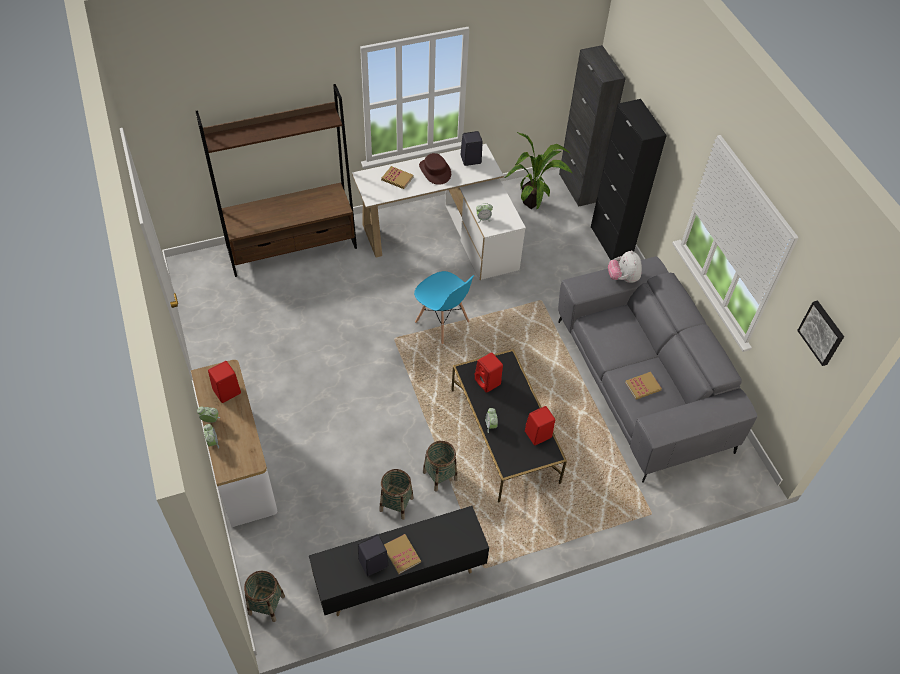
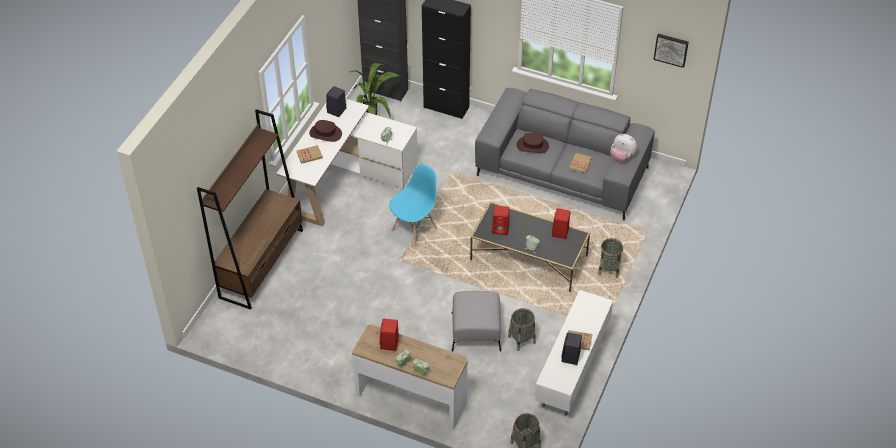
camera: 45 degrees left, 5 degrees down
black tv stand [309,506,489,616] -> white tv stand [535,290,613,415]
blue chair [414,271,474,344] -> blue chair turned 45 degrees counterclockwise [389,164,437,247]
basket [423,441,458,492] -> basket moved to [598,238,623,278]
plush toy [608,250,642,283] -> plush toy moved to [610,134,637,162]
none -> grey ottoman [452,291,501,351]
none -> brown hat [517,133,549,153]

